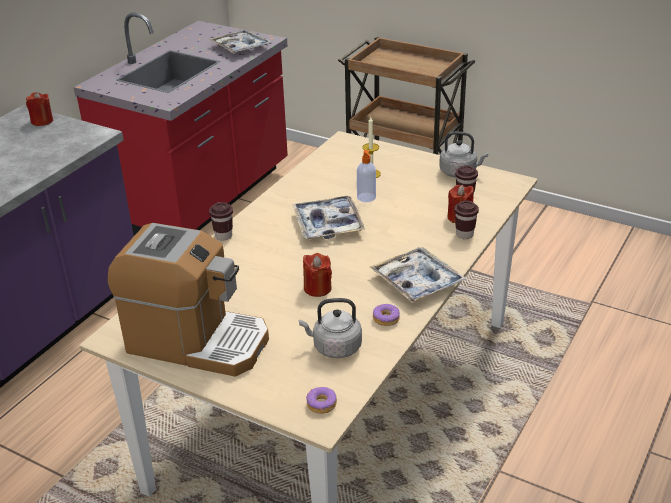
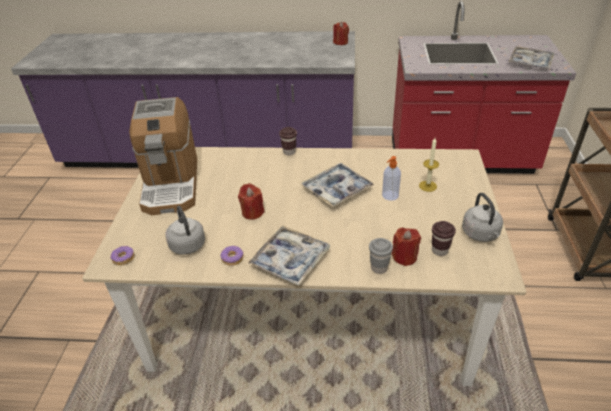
camera: 65 degrees right, 5 degrees up
brown cup [454,200,479,239] -> grey cup [369,238,393,274]

